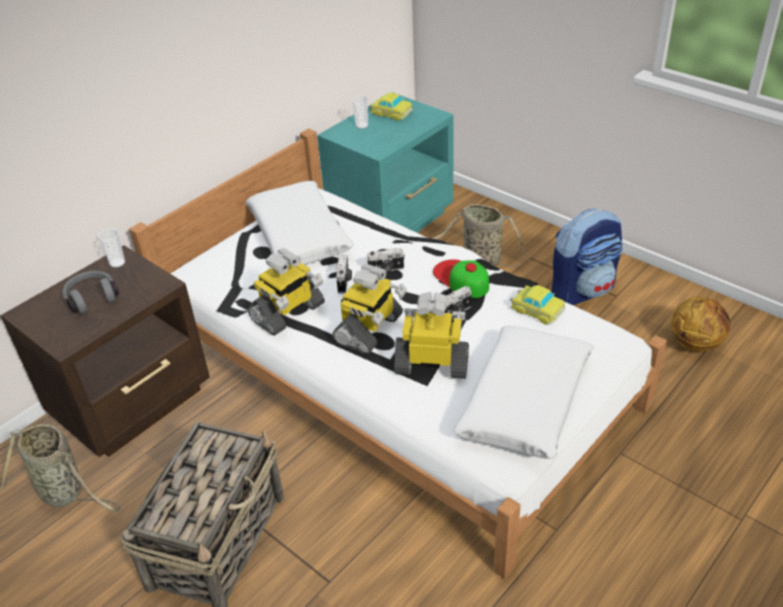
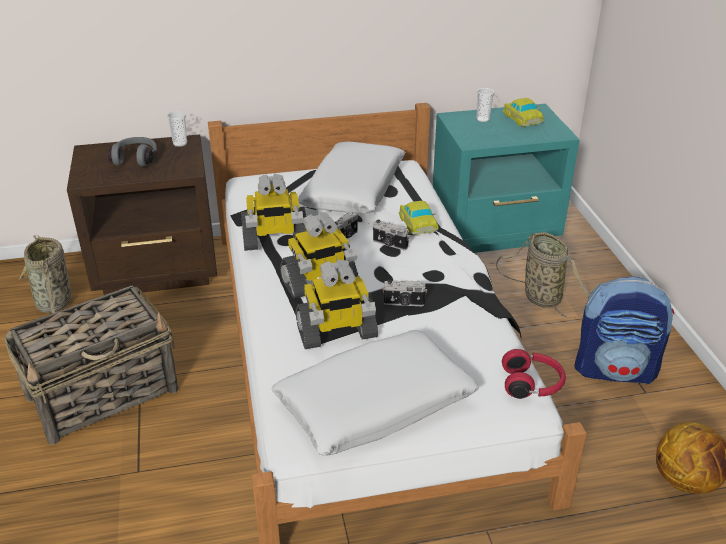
camera: 35 degrees right, 5 degrees down
toy robot [394,292,469,379] -> toy robot turned 120 degrees clockwise [296,259,378,349]
cap [433,259,489,298] -> none
toy car [510,285,565,325] -> toy car moved to [399,201,439,235]
none -> red headphones [502,349,566,399]

